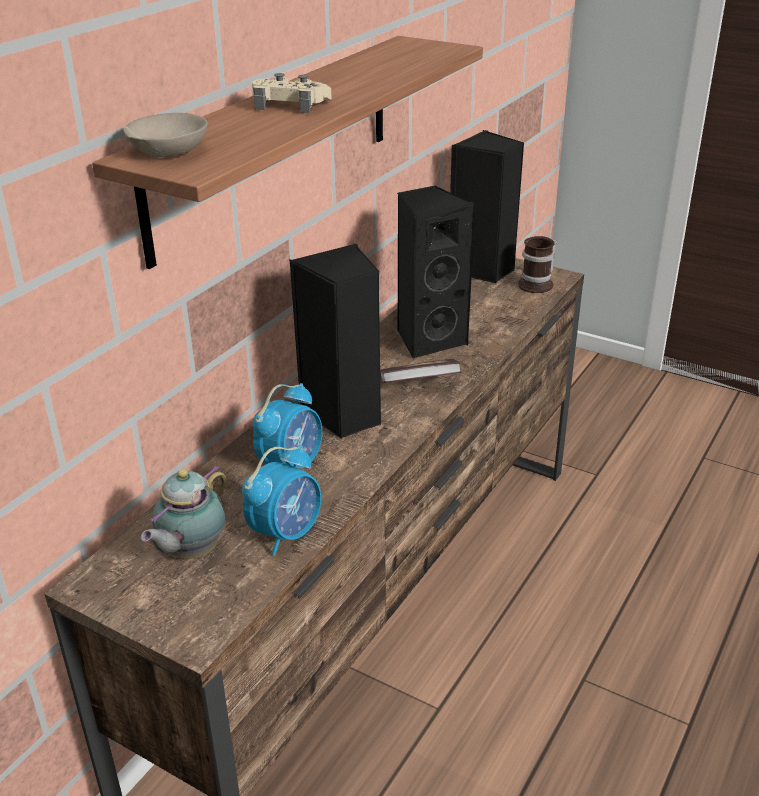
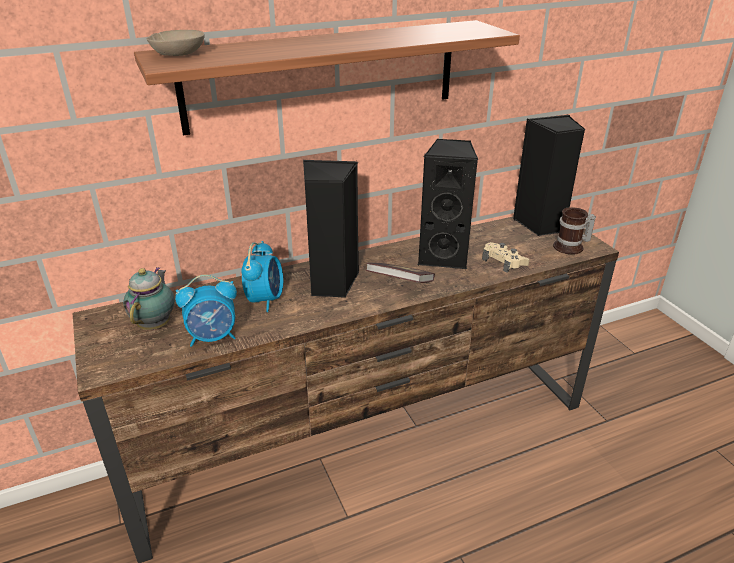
camera: 35 degrees right, 0 degrees up
teapot [141,466,226,559] -> teapot turned 120 degrees clockwise [123,267,175,330]
beige game controller [252,73,332,113] -> beige game controller moved to [482,242,530,273]
alarm clock [253,383,322,469] -> alarm clock turned 60 degrees counterclockwise [241,241,283,312]

